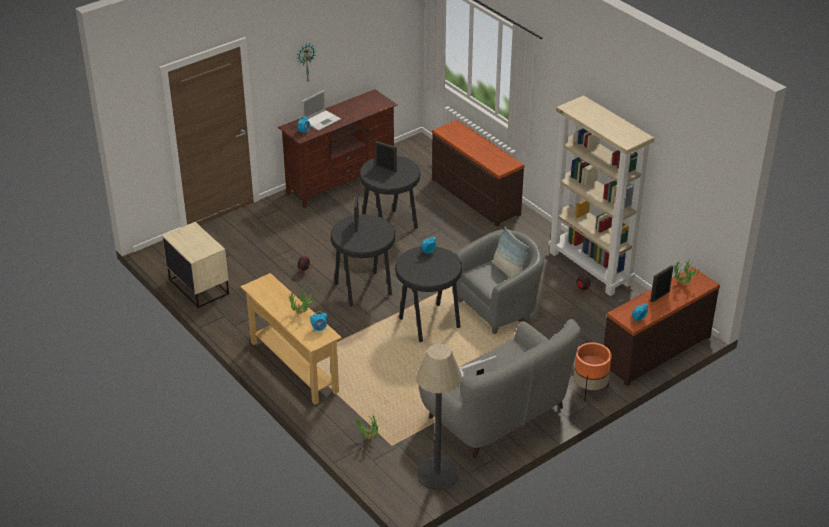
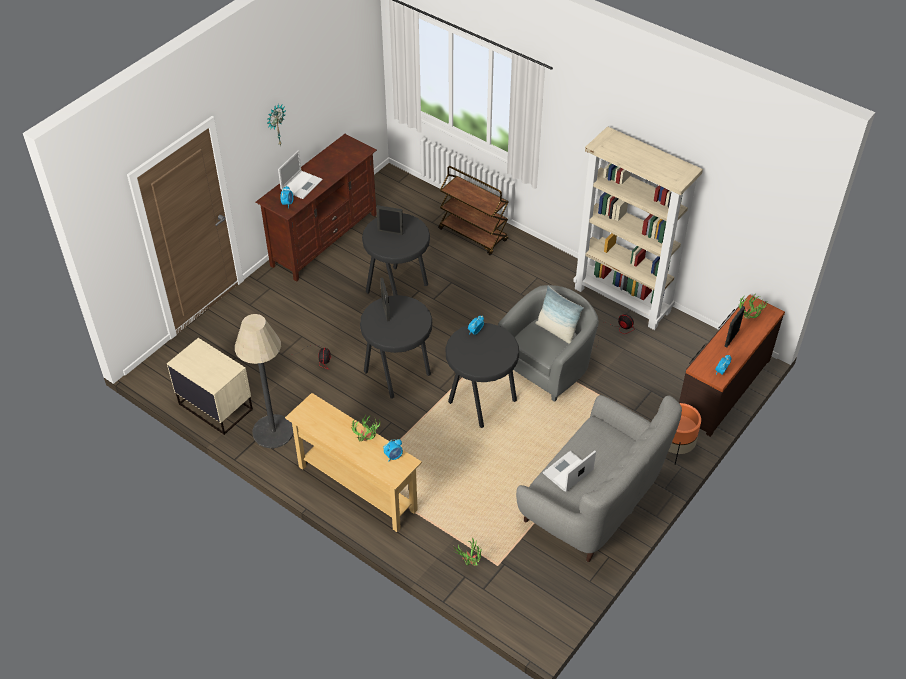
camera: 15 degrees left, 10 degrees up
floor lamp [416,344,462,490] -> floor lamp moved to [235,314,294,448]
brown dresser [432,120,525,227] -> brown cart [438,166,509,255]

